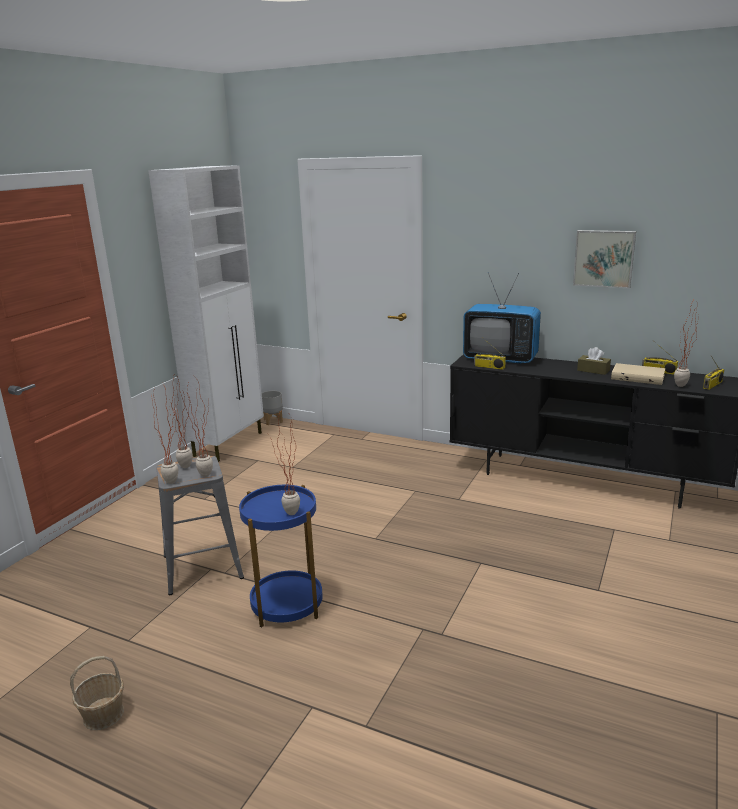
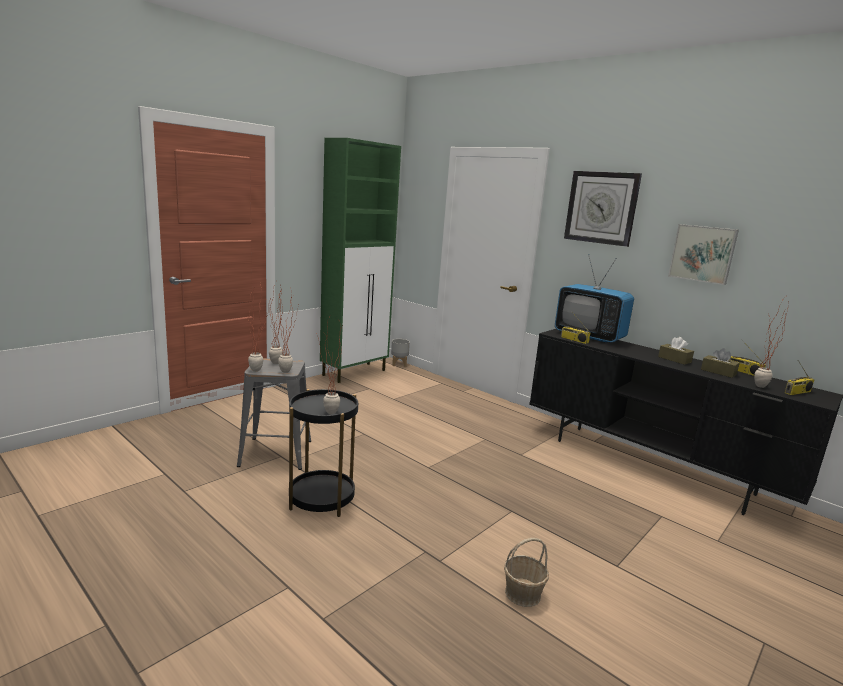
camera: 15 degrees right, 5 degrees down
basket [70,656,124,730] -> basket moved to [504,538,549,607]
white cabinet [148,165,264,462] -> green cabinet [320,138,401,383]
blue side table [239,485,323,627] -> black side table [289,389,358,517]
beige book [611,363,665,385] -> brown tissue box [701,348,740,378]
none -> wall clock [564,171,642,247]

